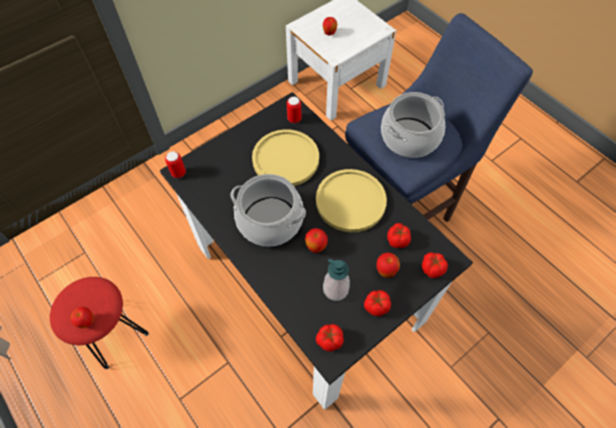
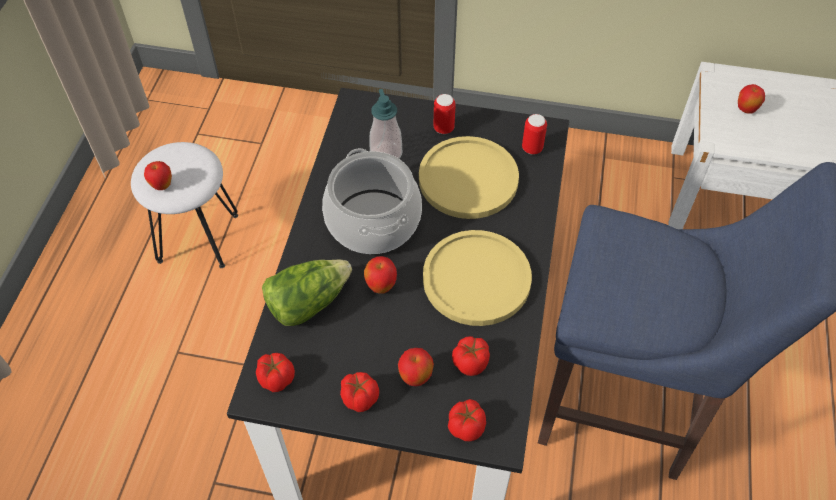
camera: 50 degrees right, 5 degrees down
red stool [50,277,149,370] -> white stool [131,142,238,268]
can [165,151,186,178] -> can moved to [433,94,456,134]
soap dispenser [323,259,350,301] -> soap dispenser moved to [369,89,402,159]
cooking pot [381,92,445,158] -> none
none -> lettuce [262,260,352,326]

